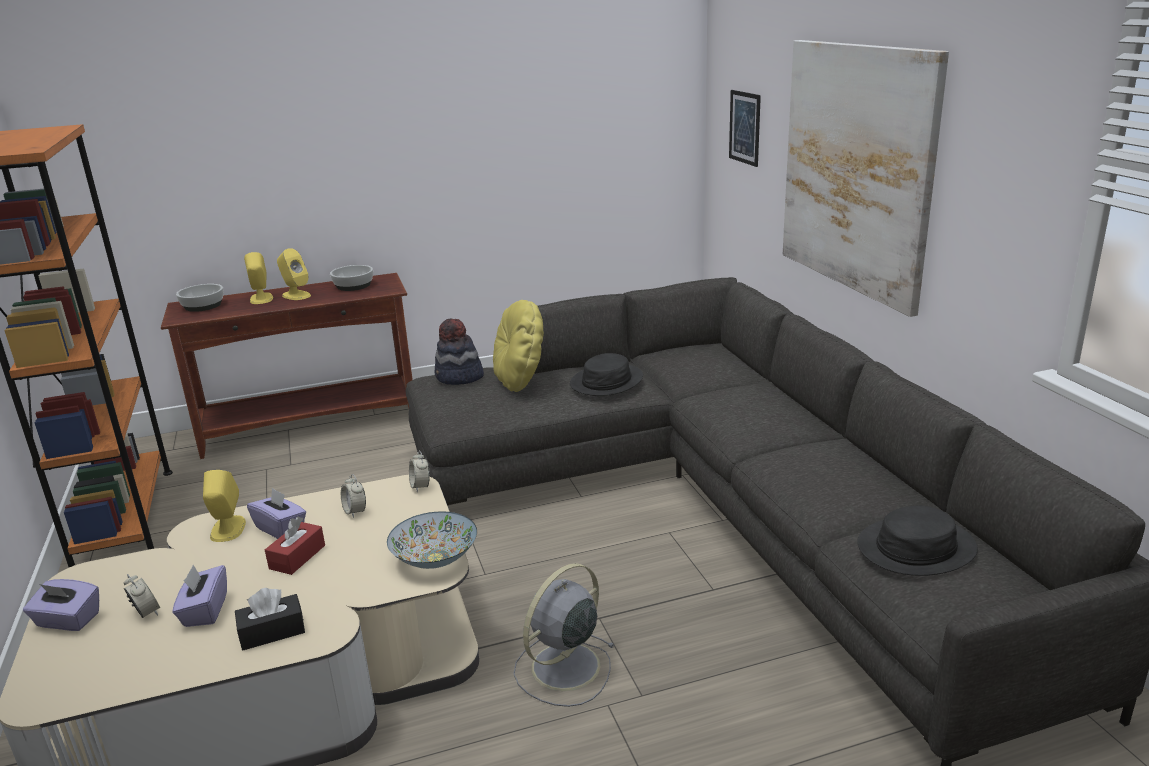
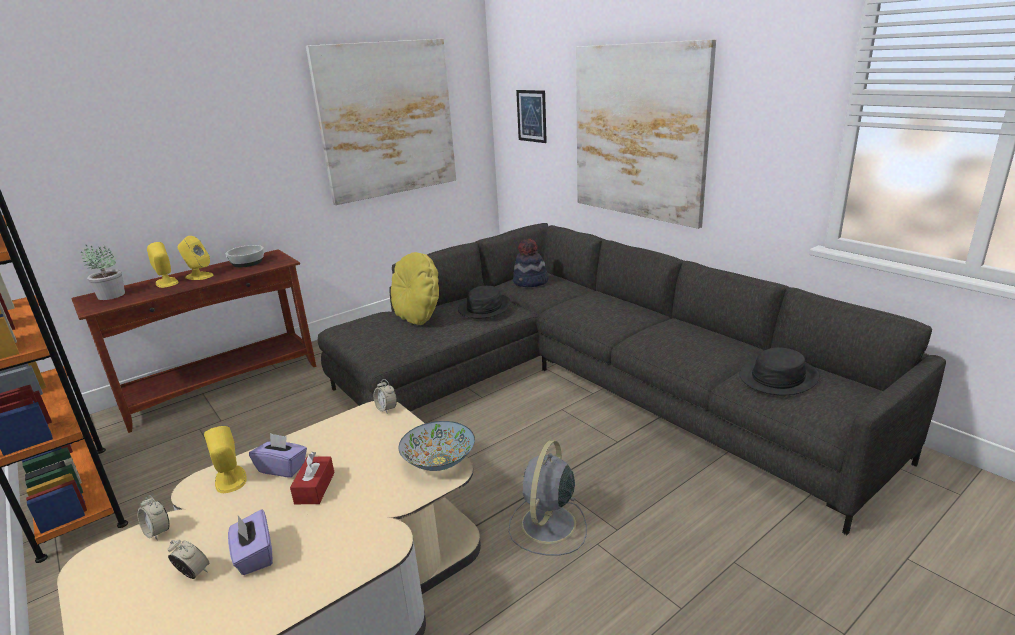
camera: 20 degrees left, 0 degrees up
purple tissue box [23,579,99,631] -> none
bowl [176,284,224,312] -> potted plant [81,245,125,300]
black tissue box [235,588,305,650] -> none
alarm clock [341,474,366,518] -> alarm clock moved to [137,495,170,540]
hat [434,319,484,385] -> hat moved to [513,239,549,287]
none -> picture [306,39,456,205]

